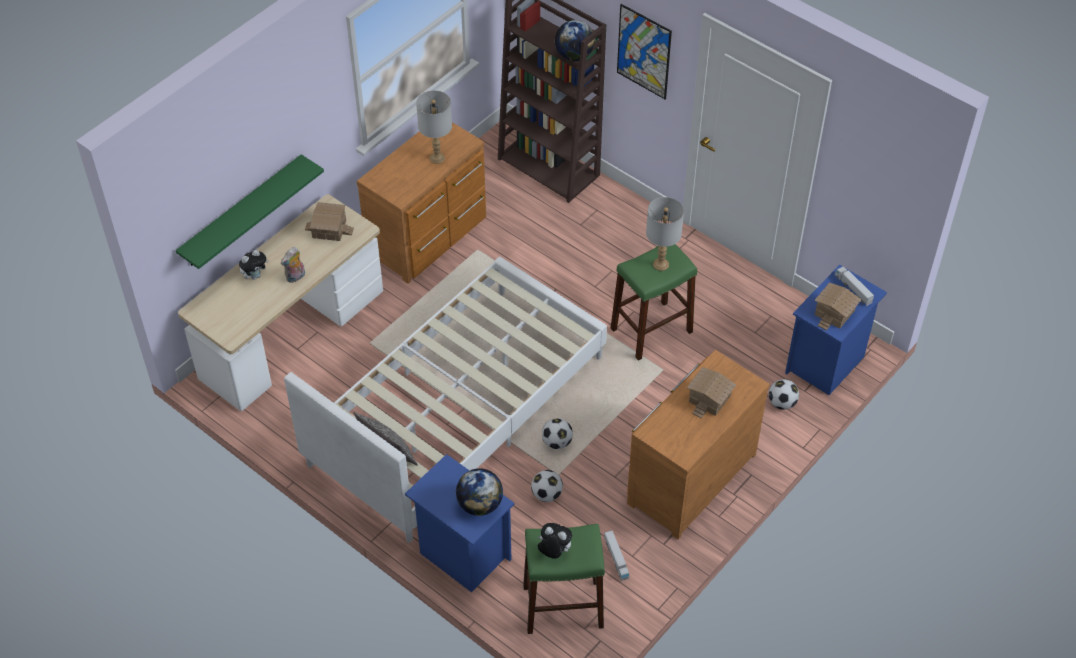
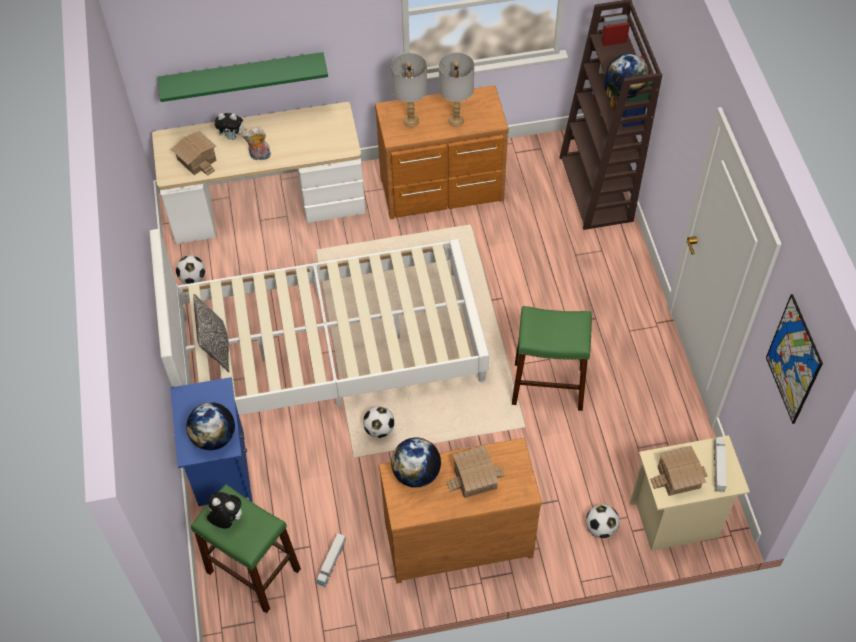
camera: 40 degrees right, 5 degrees up
toy house [305,202,354,241] -> toy house moved to [171,131,216,176]
football [531,470,563,502] -> football moved to [176,256,205,284]
plush toy [537,523,572,559] -> plush toy turned 45 degrees counterclockwise [207,492,242,529]
picture [617,4,672,99] -> picture moved to [766,294,823,424]
grey table lamp [646,197,684,271] -> grey table lamp moved to [391,53,427,127]
blue nightstand [785,265,887,395] -> beige nightstand [630,435,750,551]
none -> globe [391,438,441,488]

